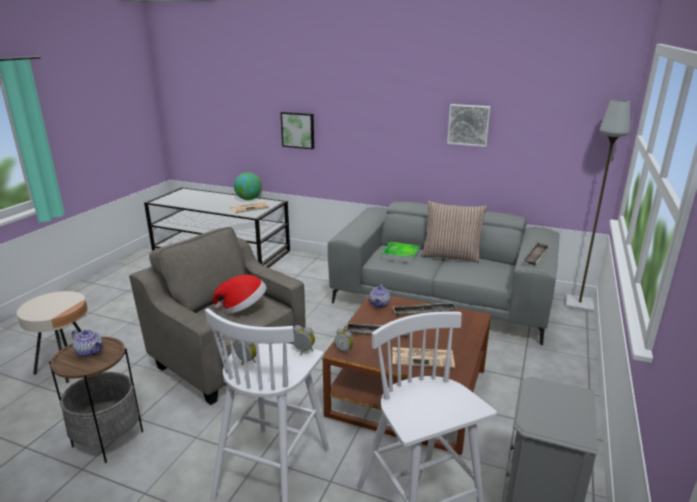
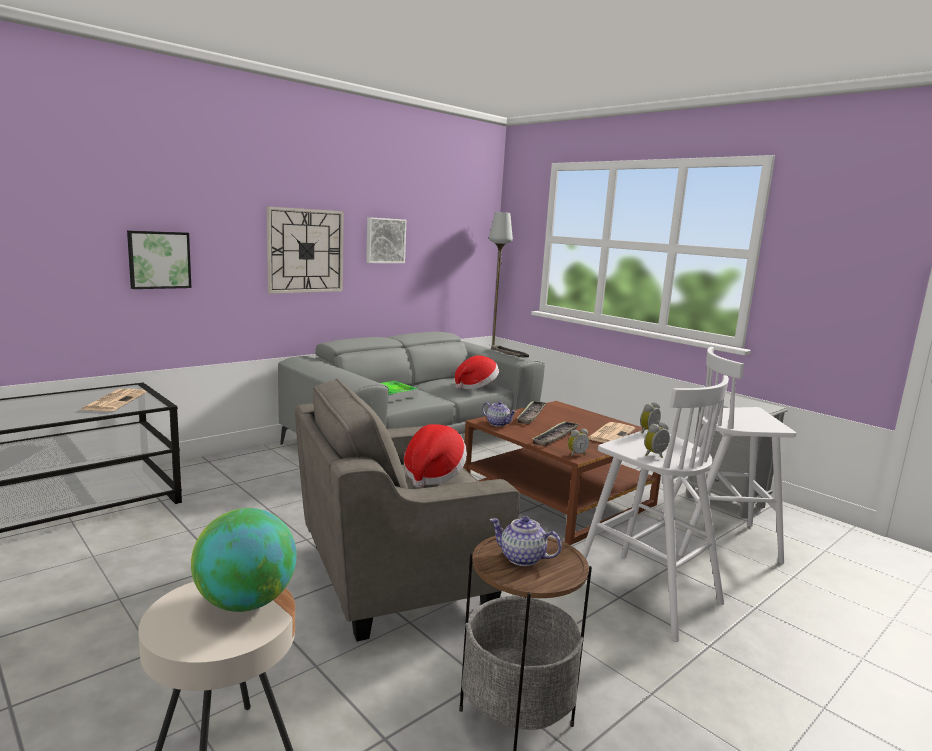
camera: 65 degrees left, 10 degrees down
teapot [72,330,103,358] -> teapot turned 120 degrees counterclockwise [490,516,562,566]
globe [234,172,262,200] -> globe moved to [191,508,297,612]
pillow [421,201,487,263] -> none
none -> wall clock [267,206,344,294]
none -> hat [455,356,499,390]

